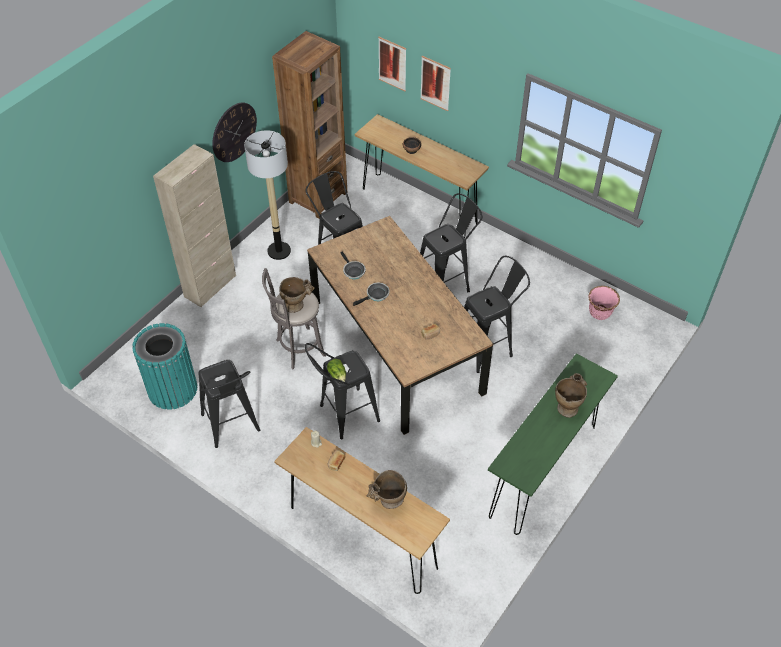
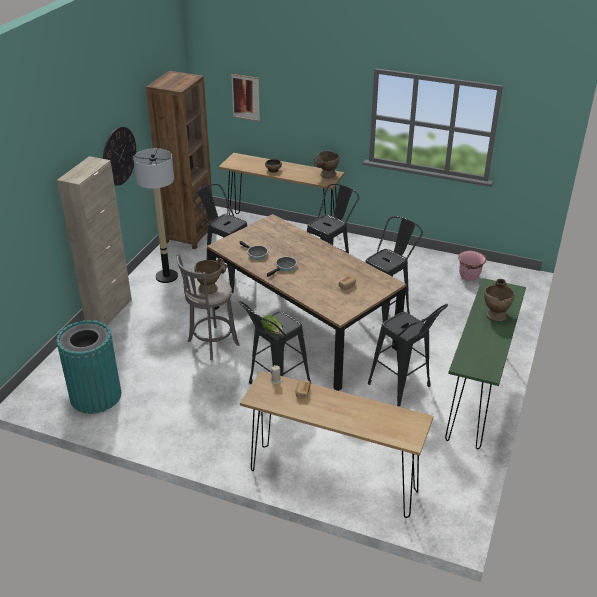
camera: 15 degrees left, 15 degrees down
black stool [198,360,260,448] -> black stool moved to [368,304,448,406]
beige vase [367,470,407,509] -> beige vase moved to [314,151,339,178]
picture [420,56,451,111] -> none

